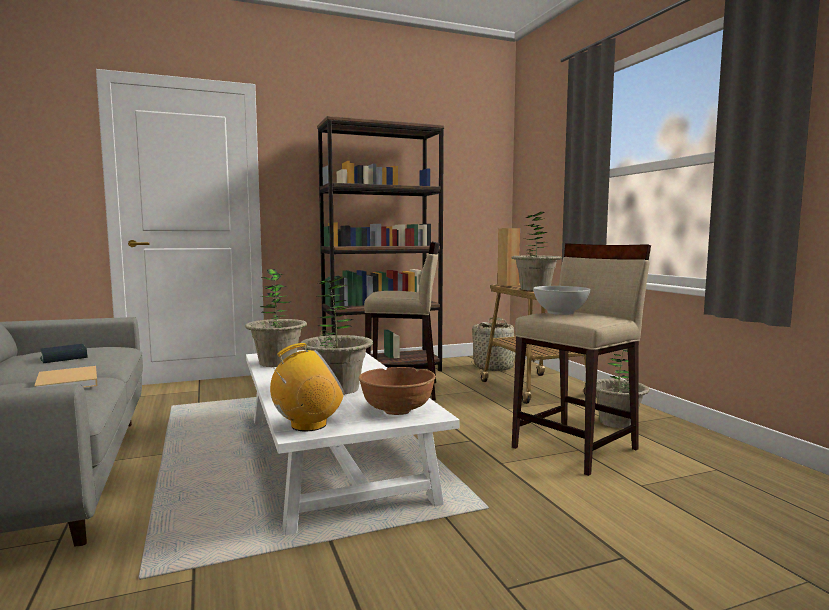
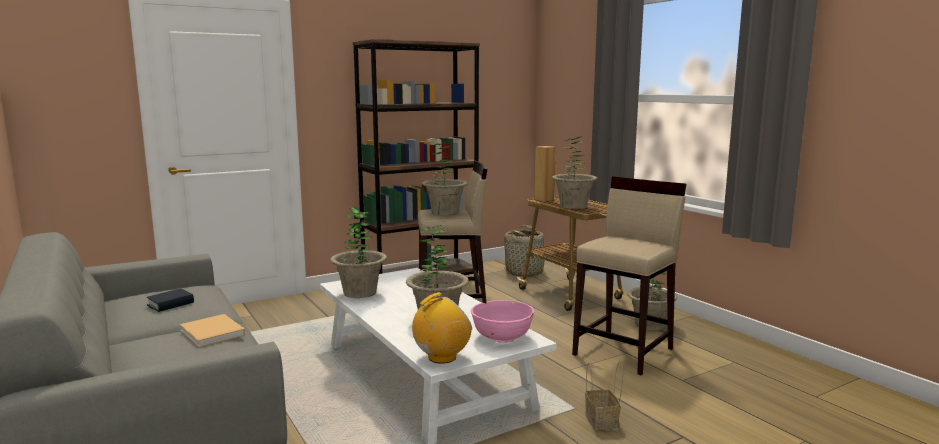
camera: 10 degrees left, 5 degrees up
brown bowl [359,367,436,415] -> pink bowl [471,300,534,343]
white bowl [533,286,591,315] -> none
none -> potted plant [422,141,468,215]
none -> basket [585,361,623,430]

